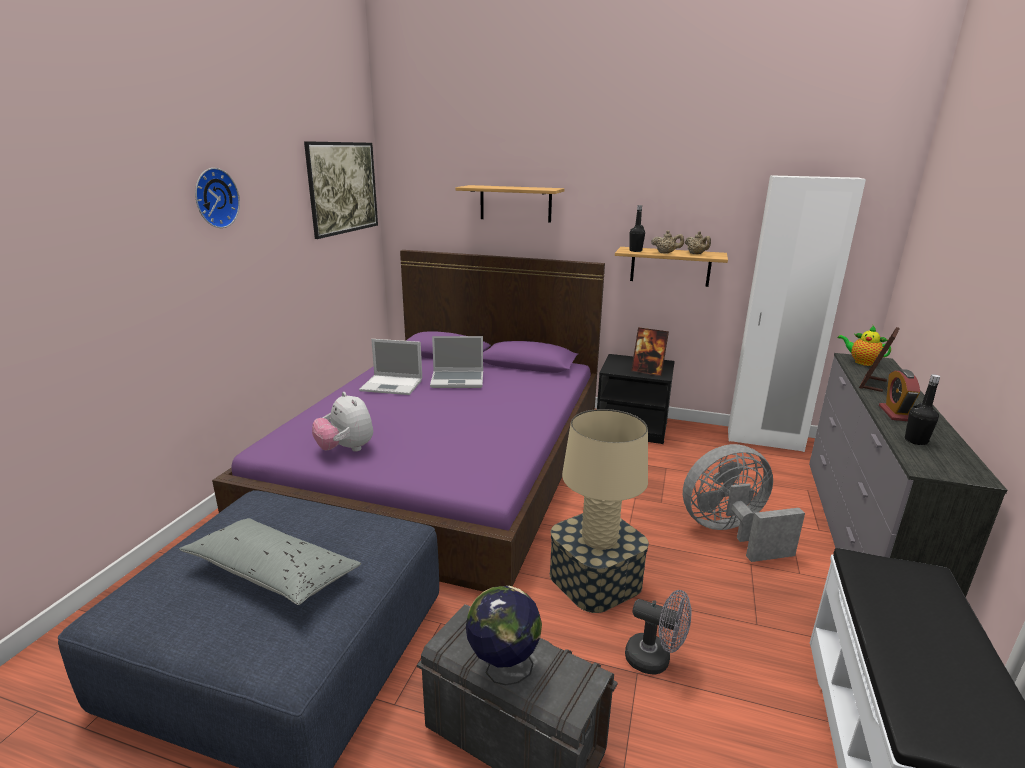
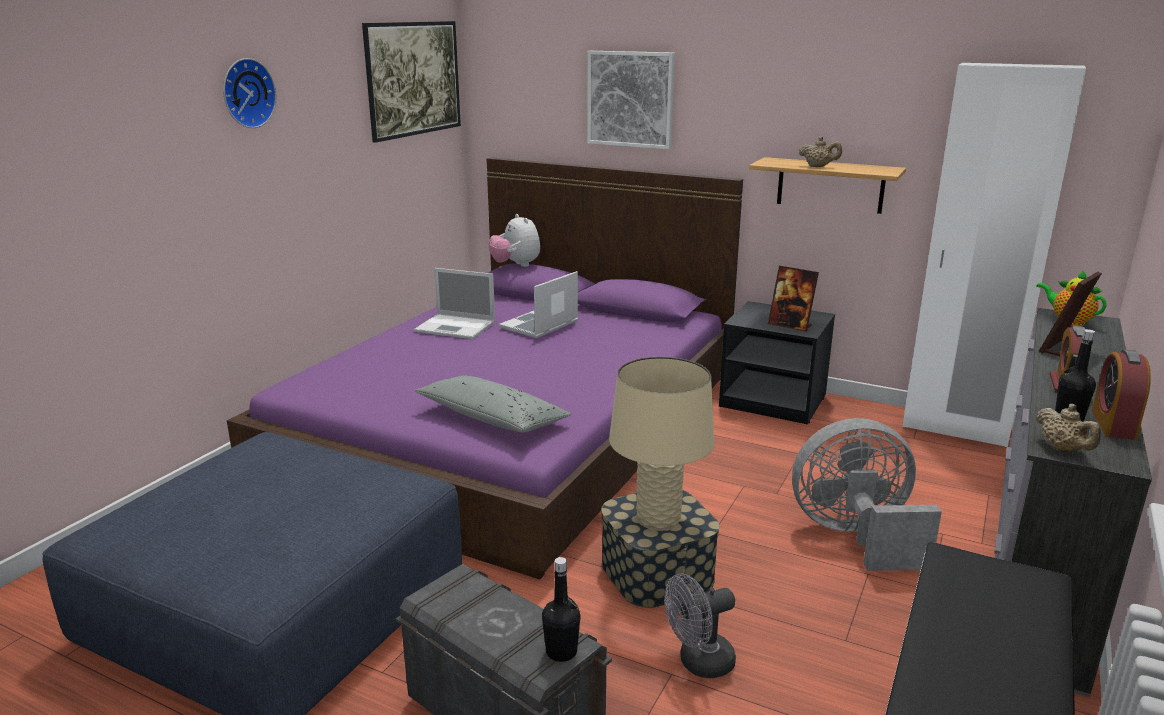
camera: 10 degrees right, 0 degrees up
grey pillow [179,518,361,605] -> grey pillow moved to [414,375,572,432]
plush toy [312,392,373,451] -> plush toy moved to [489,214,540,267]
laptop [430,336,483,388] -> laptop turned 120 degrees clockwise [499,271,578,338]
shelf [455,185,564,223] -> picture [587,51,675,149]
globe [466,586,542,685] -> none
grey fan [625,590,691,675] -> grey fan turned 120 degrees clockwise [664,573,736,678]
black bottle [630,205,645,252] -> black bottle moved to [542,557,581,662]
beige teapot [685,231,711,254] -> beige teapot moved to [1036,404,1101,452]
none -> alarm clock [1092,350,1151,440]

